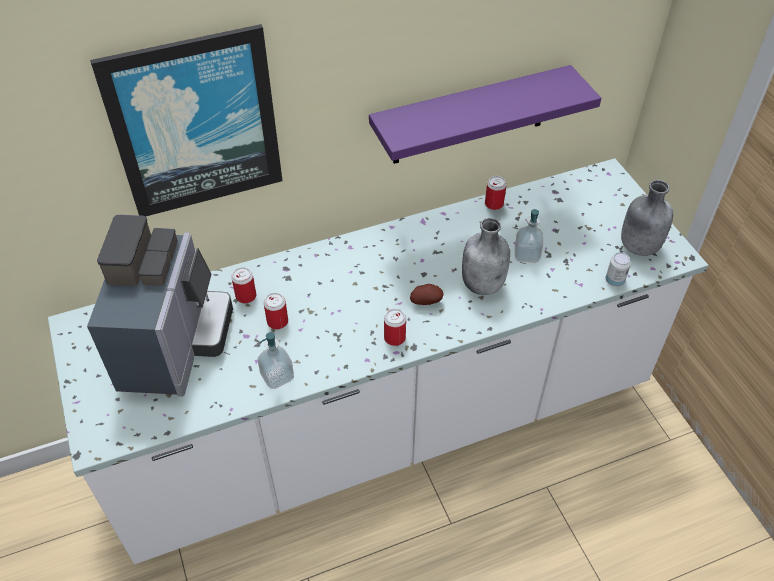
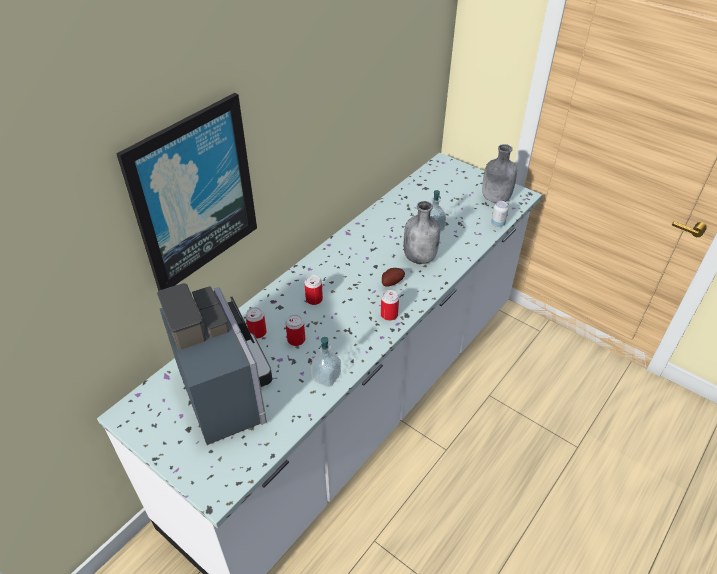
camera: 30 degrees left, 5 degrees down
purple shelf [369,65,601,164] -> none
can [485,176,507,210] -> can moved to [304,275,323,305]

